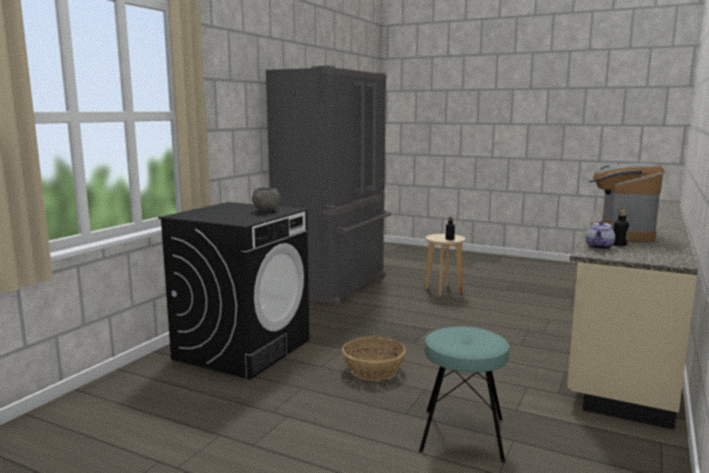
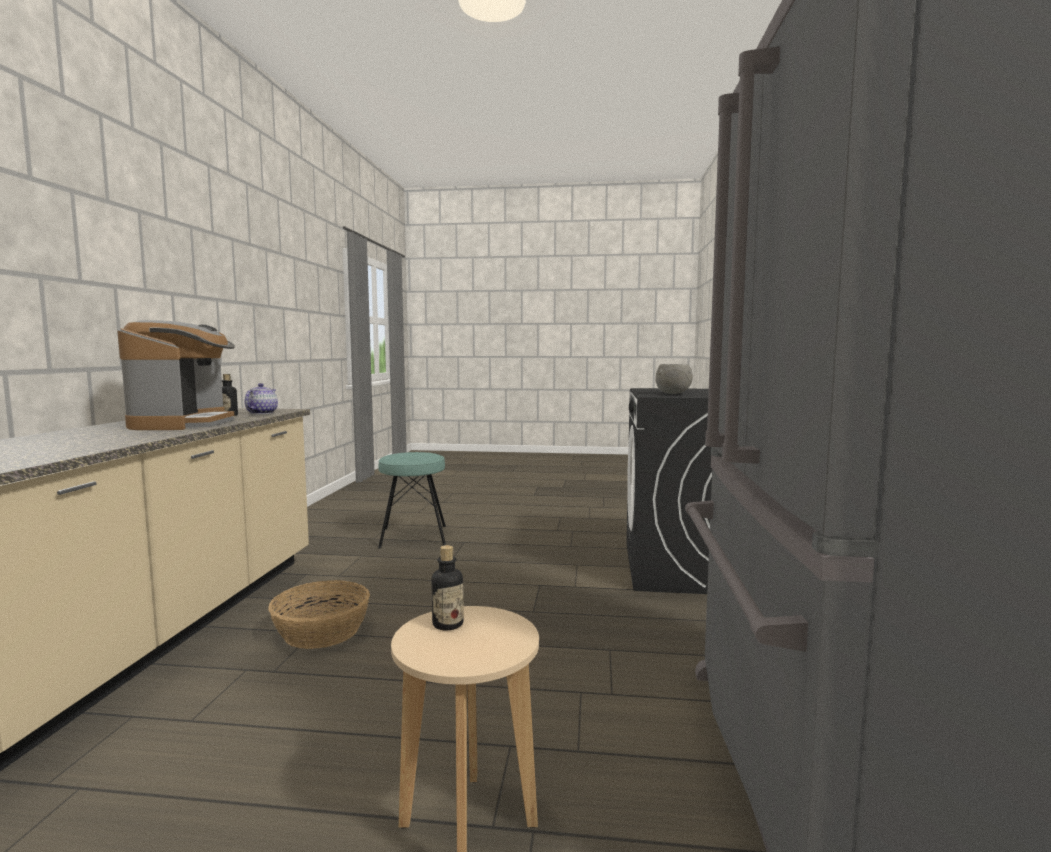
camera: 160 degrees right, 5 degrees down
basket [342,336,406,381] -> basket moved to [268,580,370,649]

